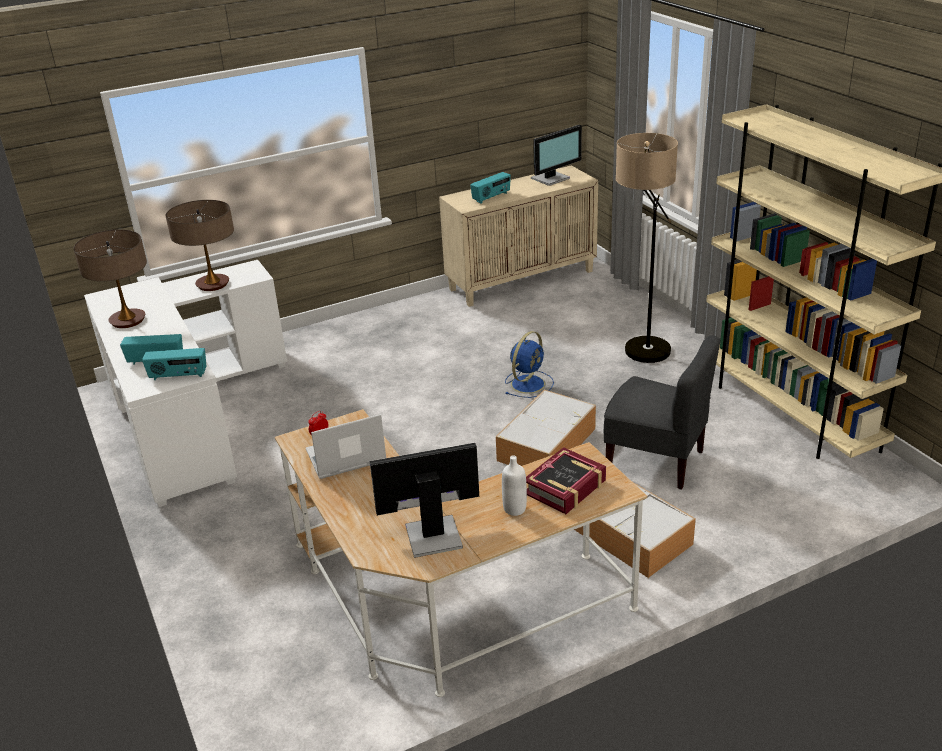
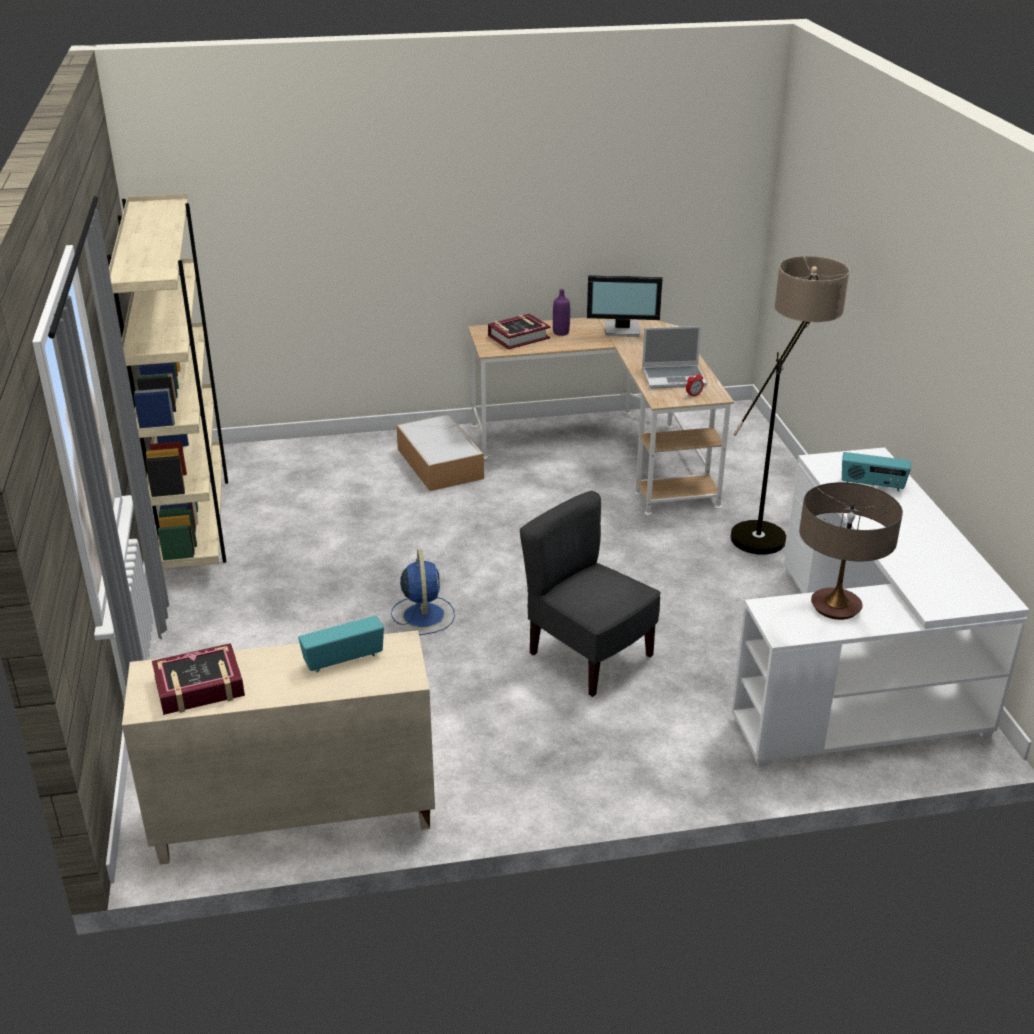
camera: 165 degrees left, 0 degrees up
table lamp [73,229,147,328] -> none
radio [142,348,206,380] -> none
storage box [496,390,596,466] -> none
white bottle [502,455,527,516] -> purple bottle [553,289,570,336]
blue fan [505,331,554,398] -> blue fan turned 120 degrees clockwise [391,549,455,635]
monitor [531,125,582,186] -> book [152,643,245,715]
grey chair [604,335,720,489] -> grey chair moved to [520,491,661,697]
floor lamp [616,133,678,363] -> floor lamp moved to [730,256,850,555]

